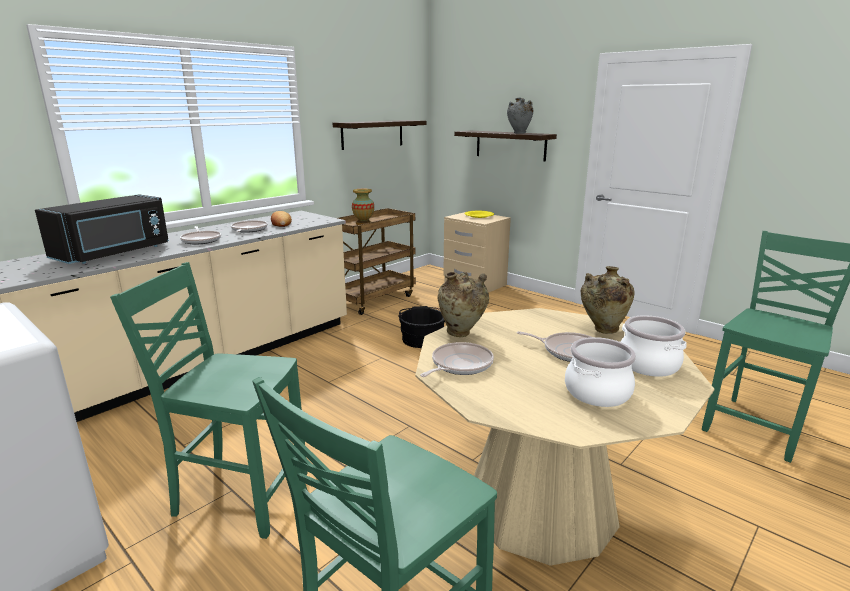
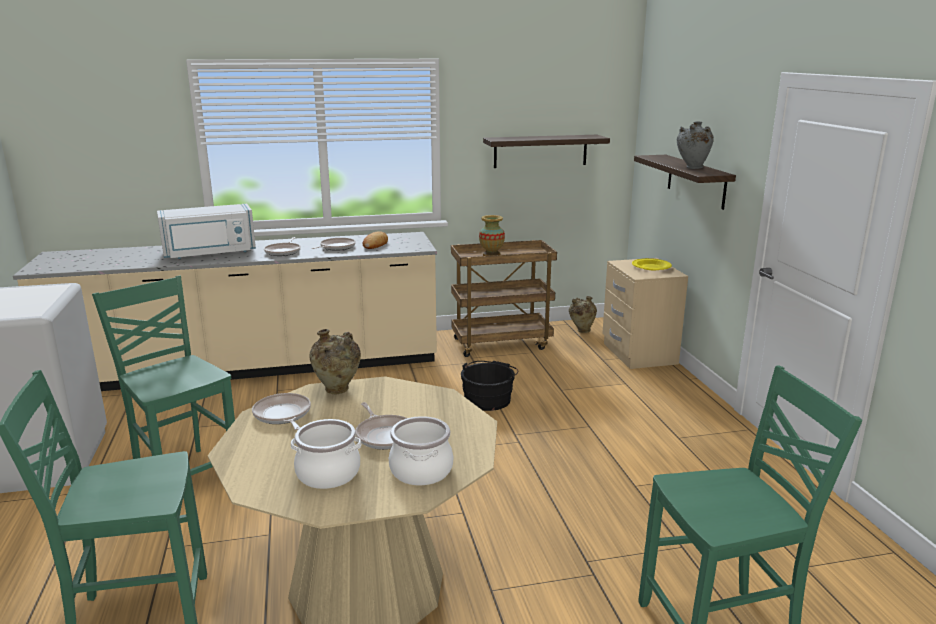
camera: 35 degrees right, 0 degrees up
black microwave [35,194,169,264] -> white microwave [157,204,256,259]
frying pan [420,342,494,377] -> frying pan turned 105 degrees counterclockwise [252,393,311,430]
beige vase [581,266,635,334] -> beige vase moved to [569,296,597,333]

